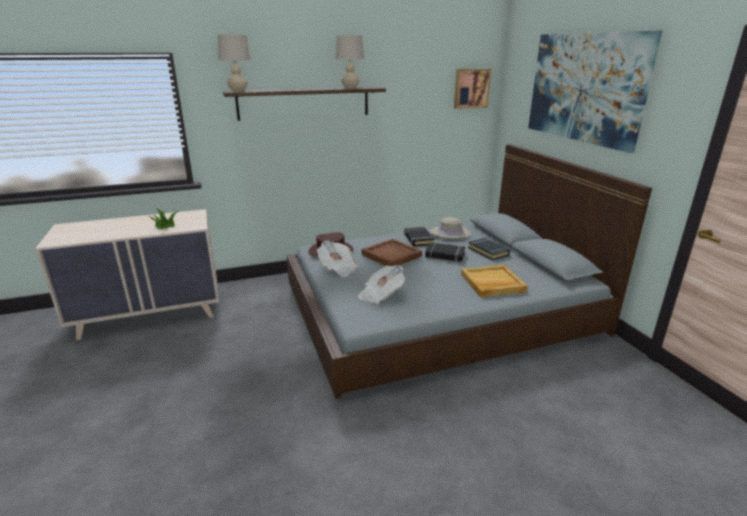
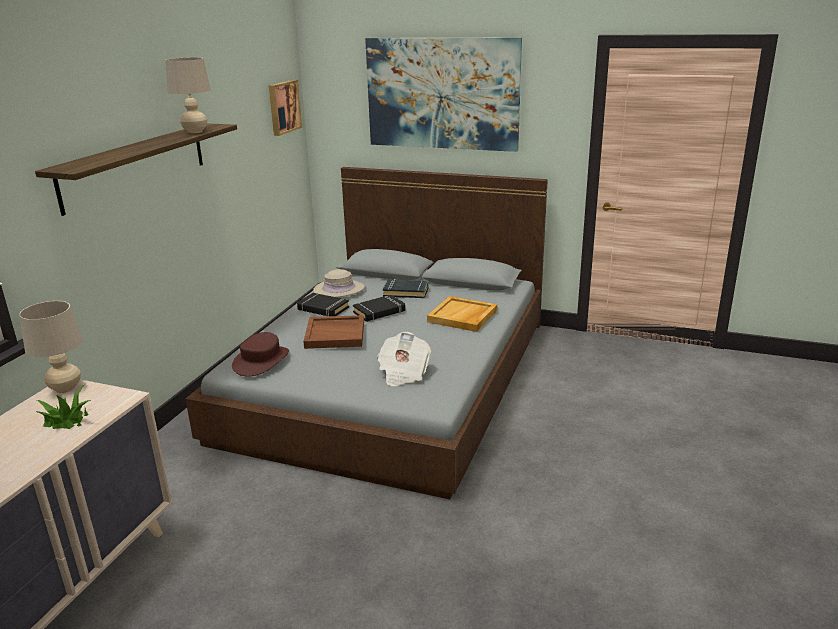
camera: 50 degrees left, 0 degrees up
beige table lamp [218,35,251,92] -> beige table lamp moved to [19,301,83,393]
newspaper [317,241,358,277] -> none

